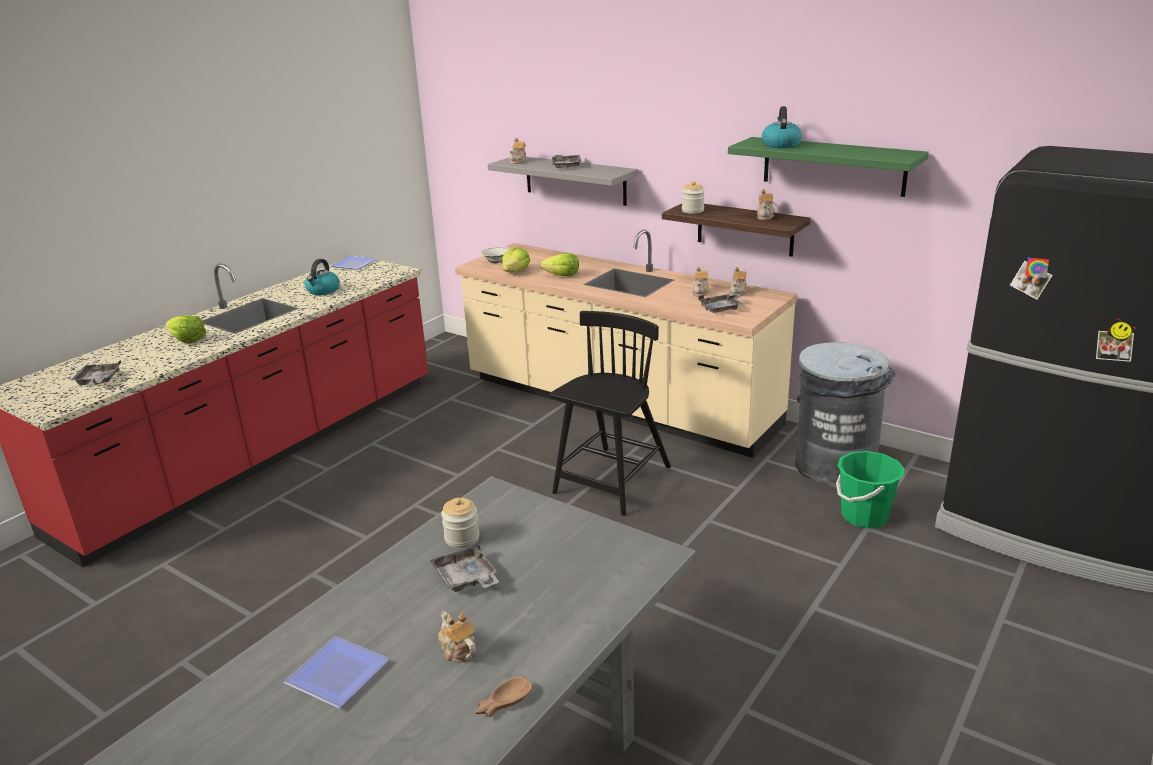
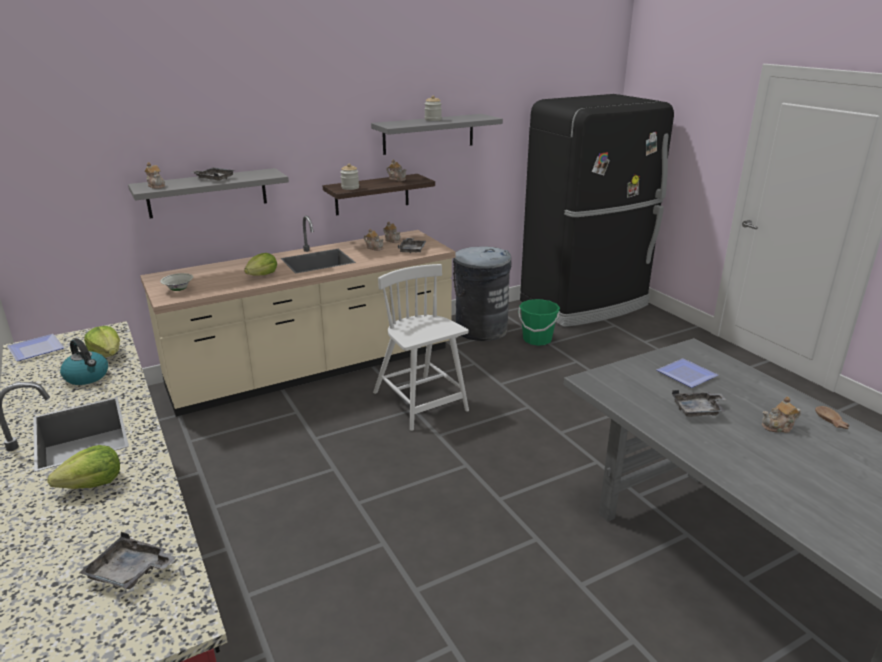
camera: 65 degrees left, 0 degrees up
plate [284,636,390,708] -> plate moved to [656,358,718,388]
jar [441,498,479,548] -> jar moved to [424,95,442,121]
lettuce [502,248,530,272] -> lettuce moved to [84,326,120,358]
black chair [549,311,671,516] -> white chair [373,264,469,431]
green shelf [728,137,929,197] -> grey shelf [371,114,503,155]
kettle [762,106,802,148] -> none

